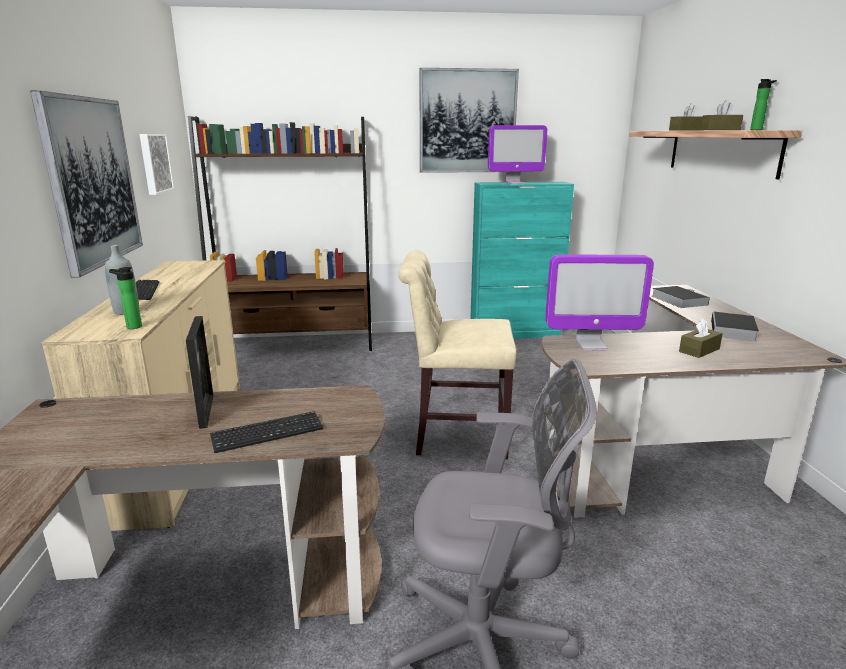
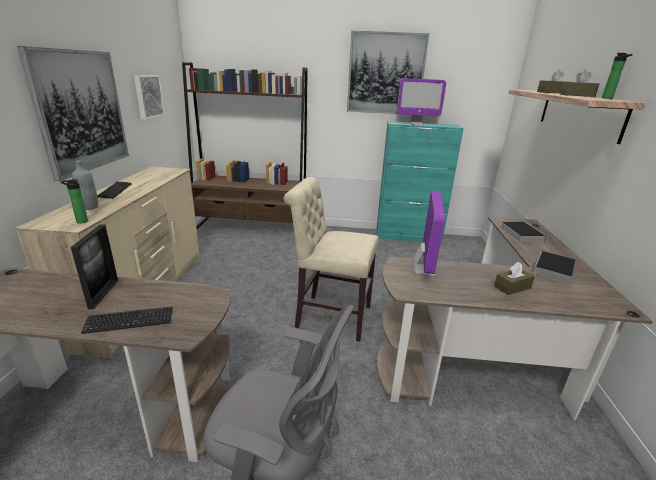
camera: 10 degrees right, 5 degrees up
monitor [545,255,654,350] -> monitor turned 90 degrees counterclockwise [413,191,445,277]

